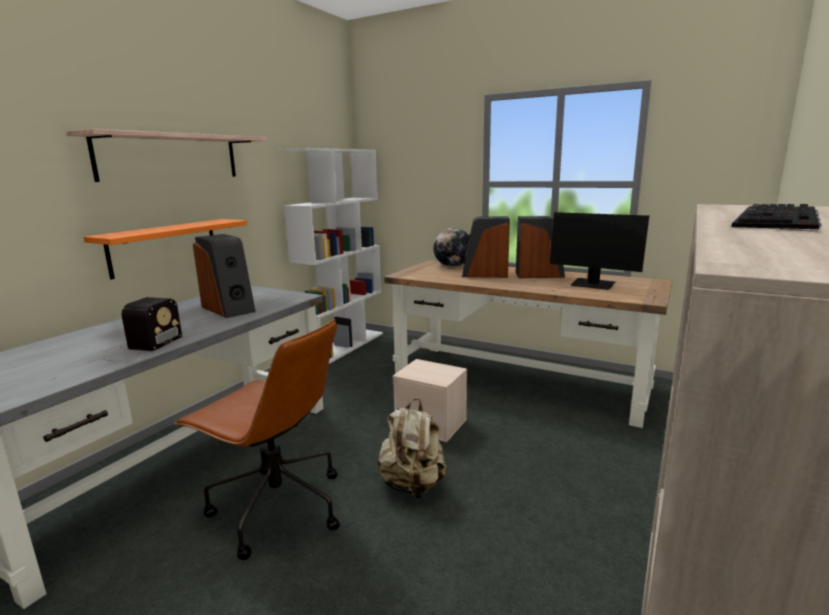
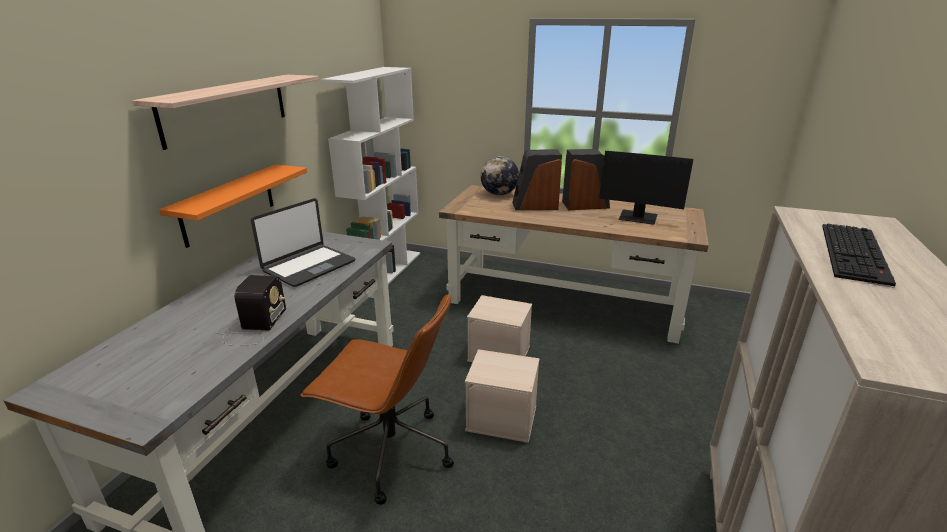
camera: 10 degrees left, 10 degrees up
speaker [193,234,256,318] -> laptop [251,198,355,287]
beige backpack [378,398,446,498] -> beige storage box [465,349,540,443]

